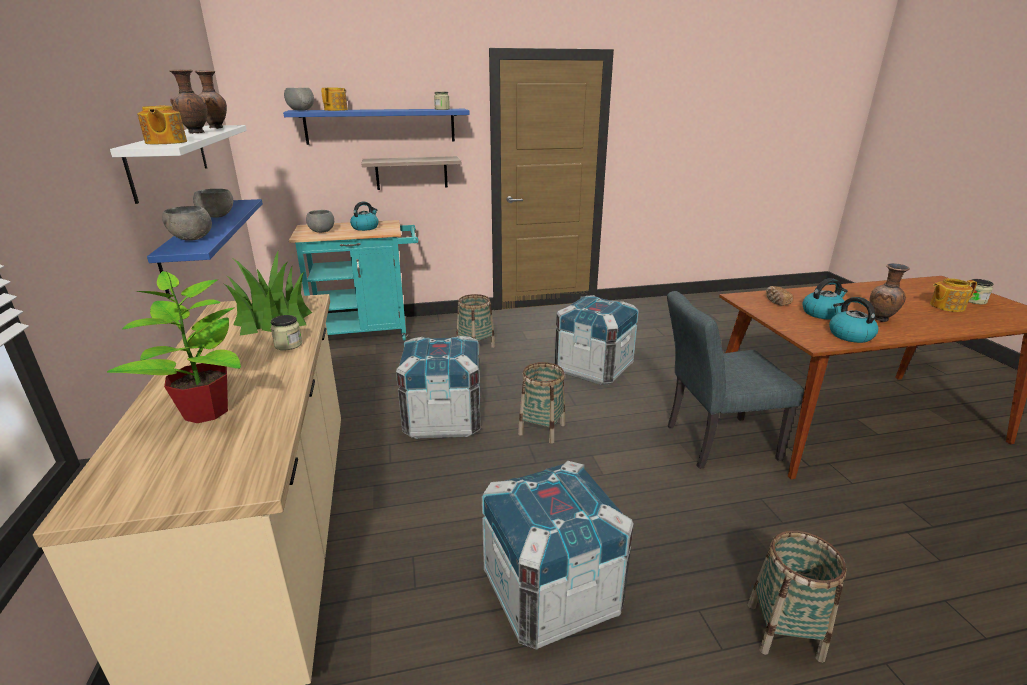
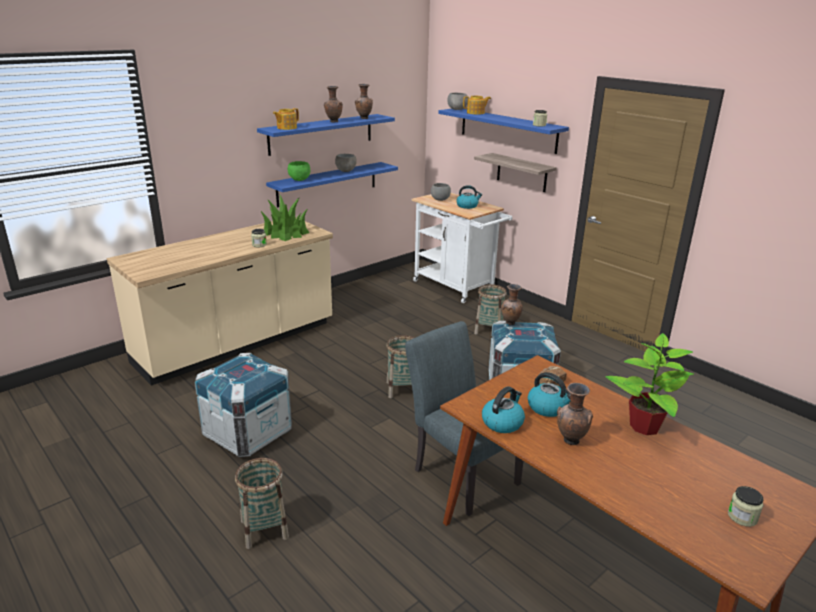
camera: 60 degrees right, 0 degrees up
potted plant [107,271,241,423] -> potted plant moved to [605,333,694,435]
white shelf [110,125,247,204] -> blue shelf [257,114,395,156]
grey bowl [162,206,212,241] -> green bowl [288,161,310,181]
turquoise cart [289,220,418,341] -> white cart [411,193,512,303]
crate [396,336,481,439] -> none
teapot [930,278,977,312] -> none
none -> brown vase [501,284,523,325]

